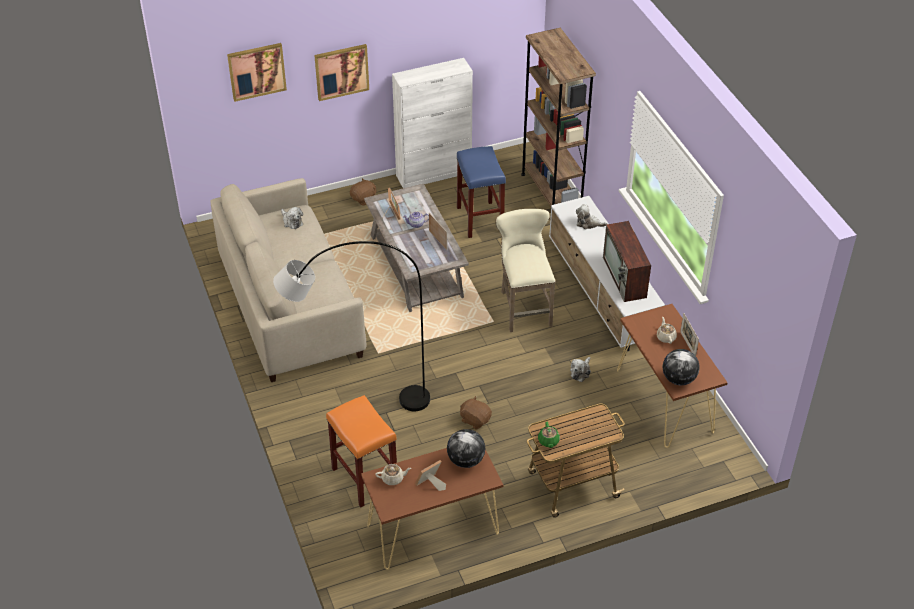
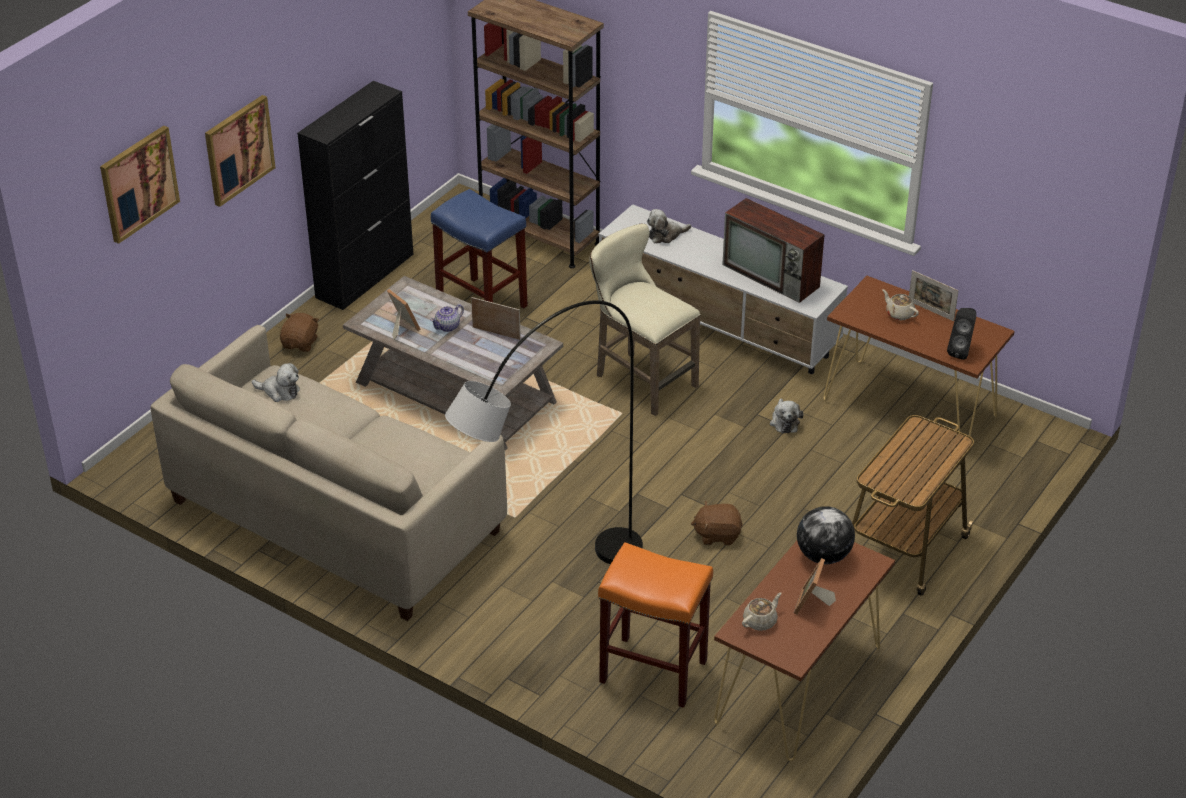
camera: 35 degrees left, 5 degrees down
white cabinet [392,58,473,188] -> black cabinet [297,81,413,310]
green teapot [538,422,560,448] -> none
globe [663,349,700,385] -> black speaker [947,308,976,360]

